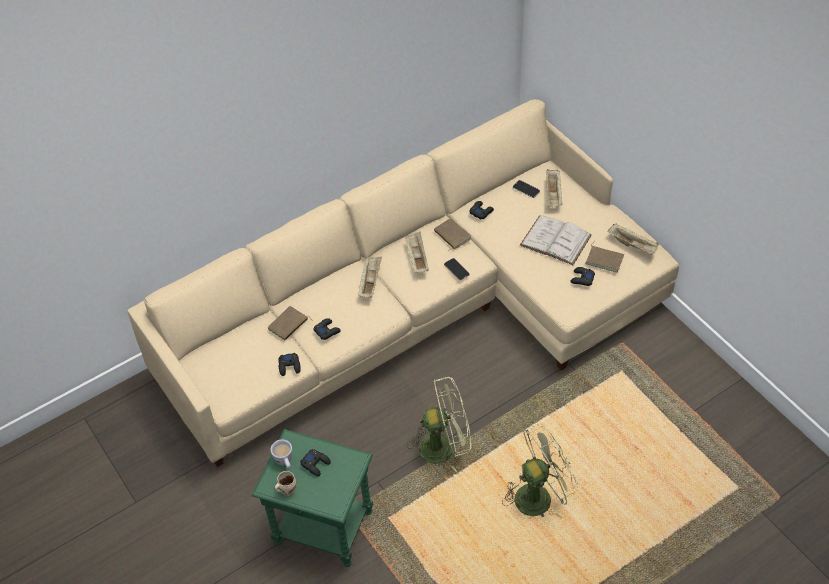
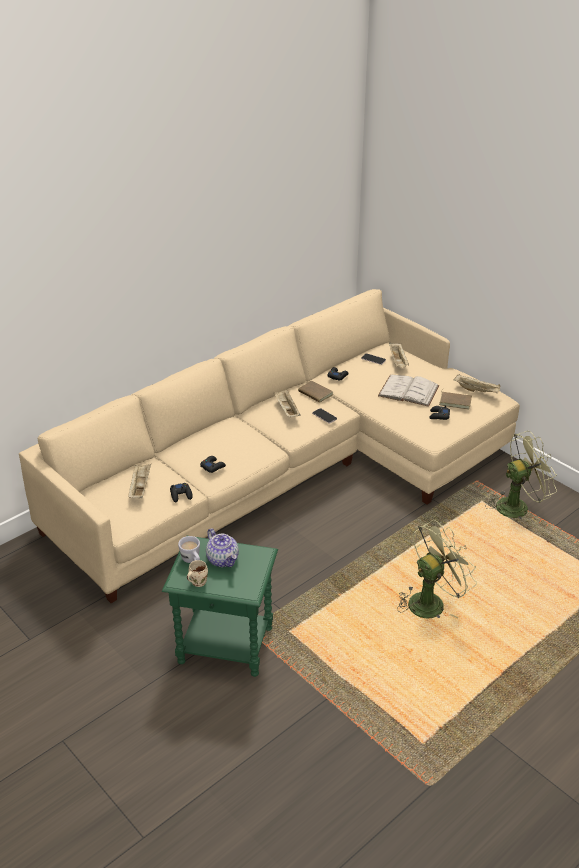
camera: 10 degrees left, 15 degrees down
brown book [267,306,313,341] -> none
black game controller [301,449,331,476] -> teapot [206,528,239,567]
beige tray [358,257,382,298] -> beige tray moved to [128,464,151,498]
green fan [407,377,471,472] -> green fan moved to [488,431,557,523]

